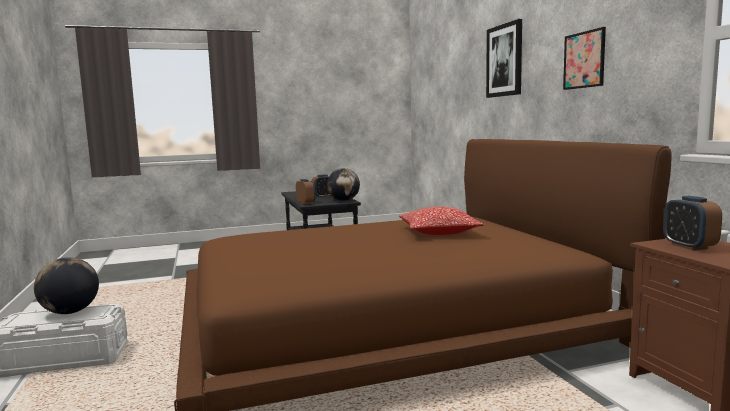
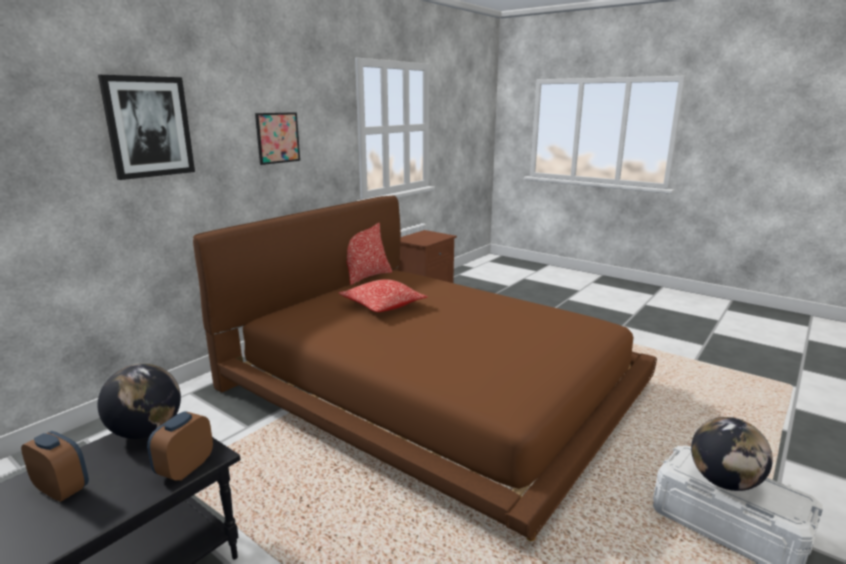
camera: 125 degrees left, 10 degrees up
alarm clock [663,196,722,250] -> none
none -> pillow [347,223,392,285]

